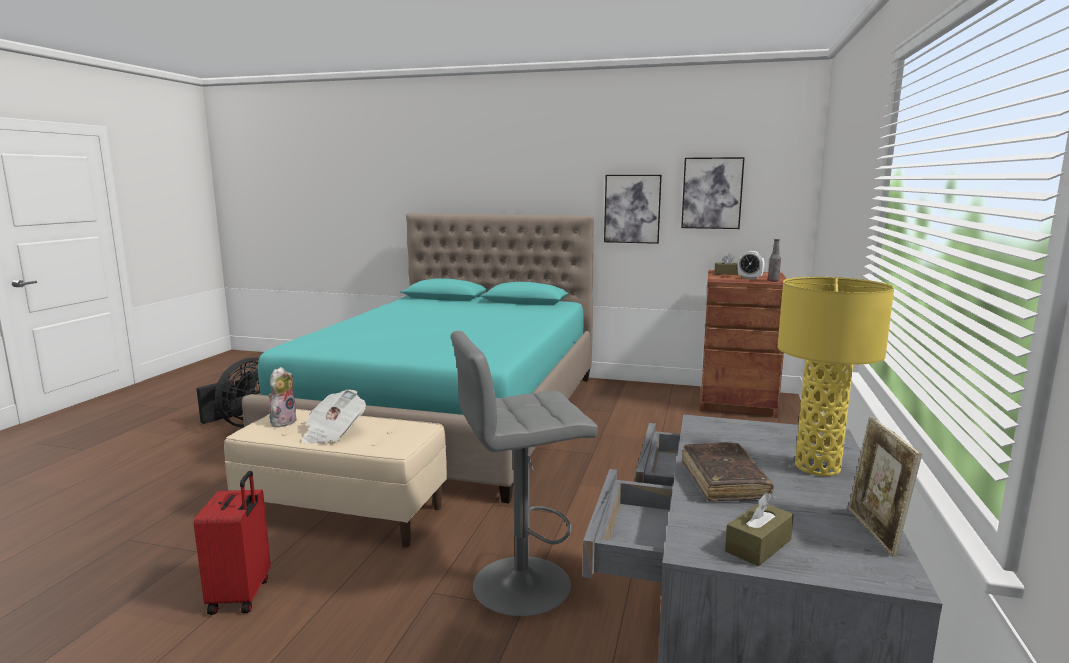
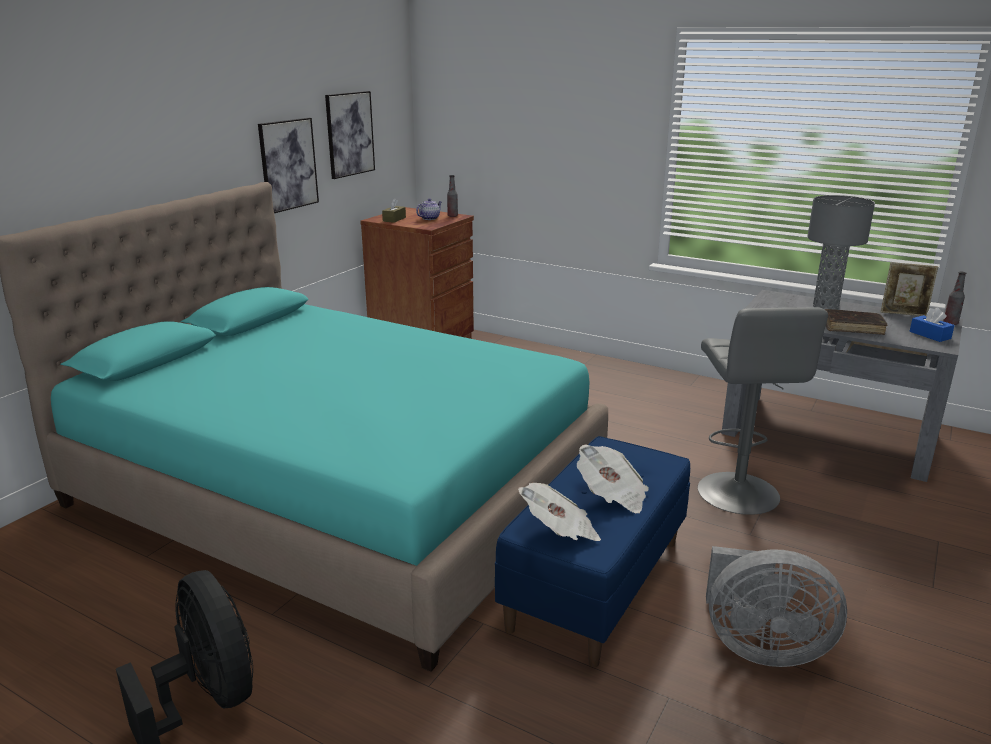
camera: 75 degrees left, 10 degrees up
red suitcase [194,471,271,615] -> grey fan [706,546,847,667]
beige bench [224,409,447,547] -> blue bench [495,436,690,667]
plush toy [268,367,297,427] -> newspaper [518,483,601,541]
brown tissue box [725,493,794,566] -> blue tissue box [910,307,955,342]
alarm clock [738,251,765,279] -> teapot [416,198,442,220]
yellow table lamp [778,277,894,476] -> grey table lamp [808,195,875,310]
none -> bottle [943,272,966,325]

